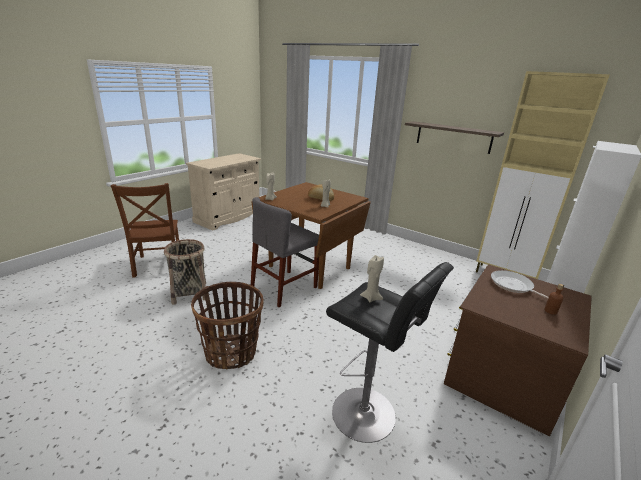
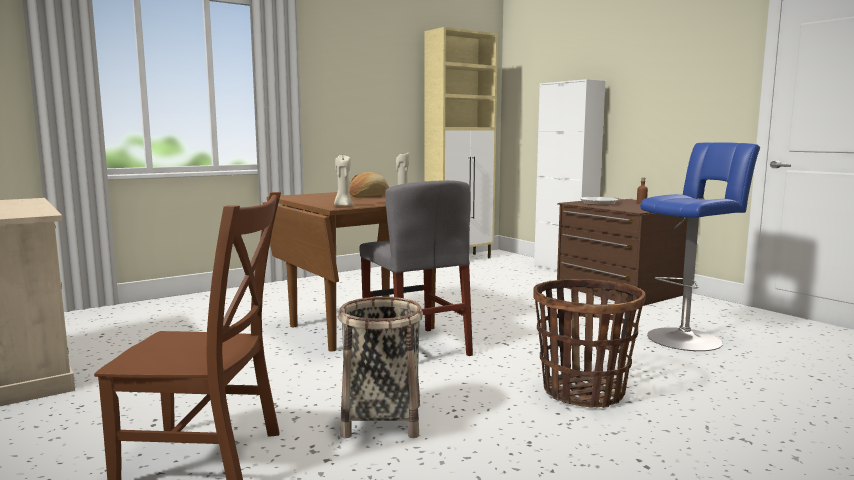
camera: 70 degrees left, 15 degrees down
black stool [326,262,454,443] -> blue stool [640,142,760,351]
beige candle [360,255,384,302] -> none
shelf [405,121,504,154] -> none

